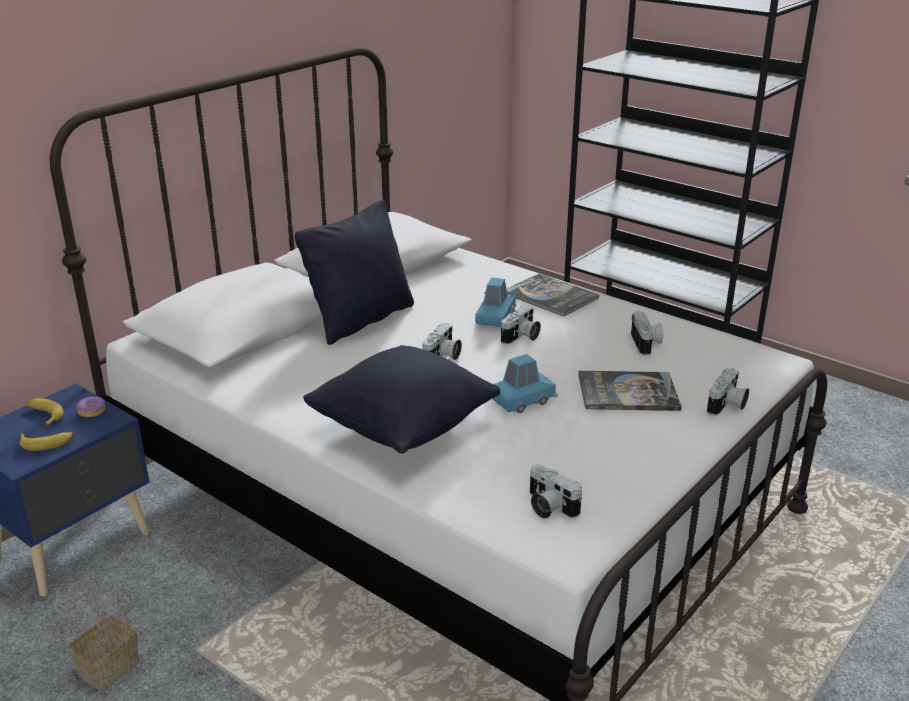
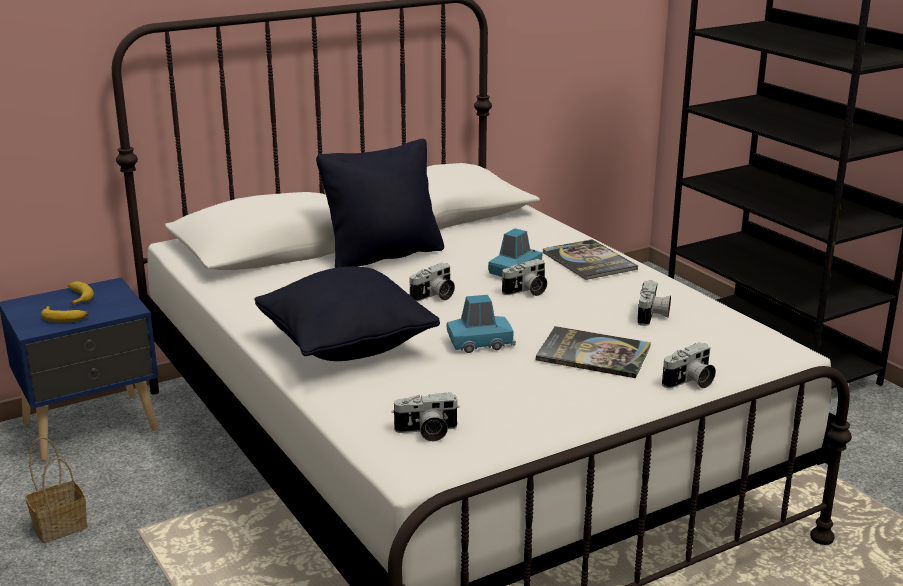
camera: 20 degrees right, 5 degrees down
donut [76,396,106,417] -> none
camera [530,464,582,519] -> camera turned 75 degrees counterclockwise [392,393,460,441]

